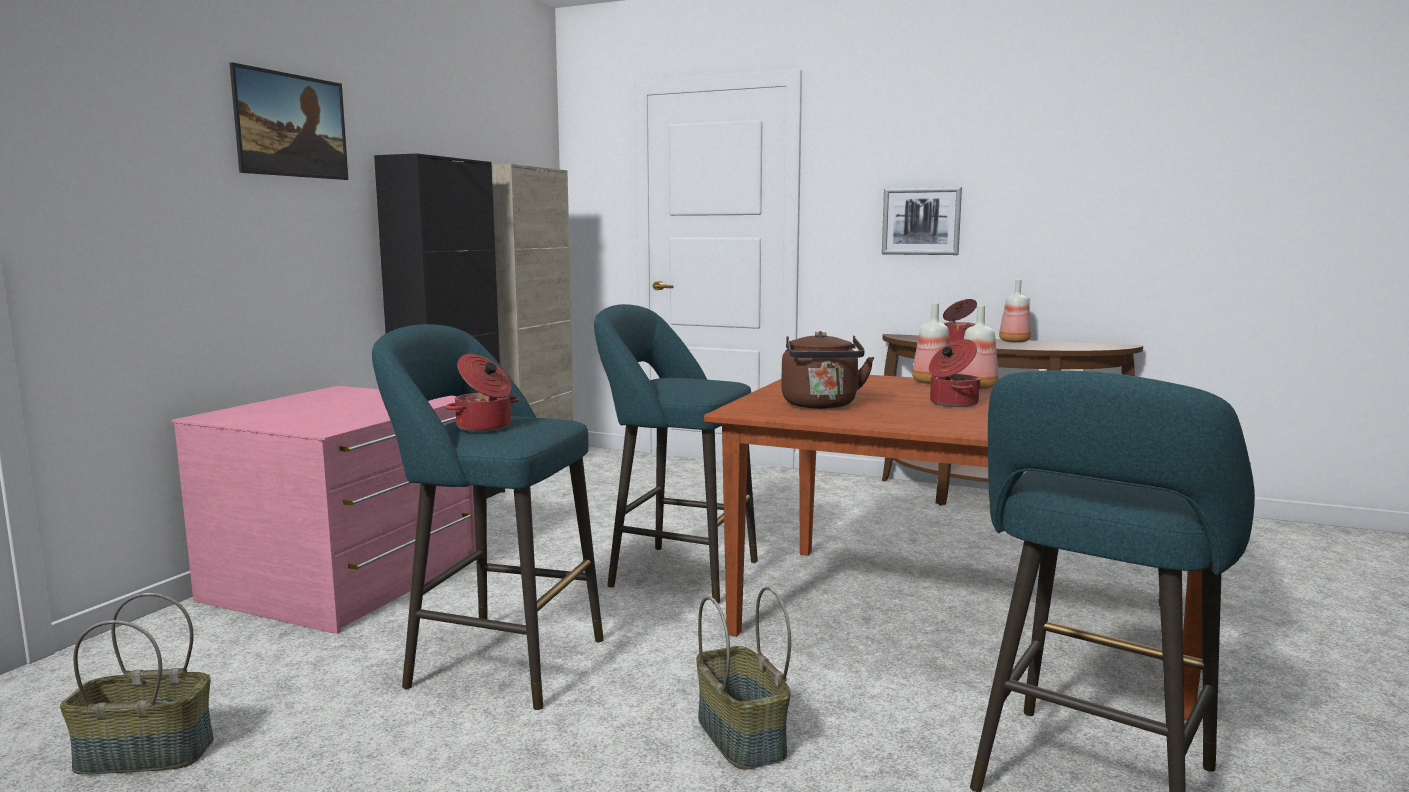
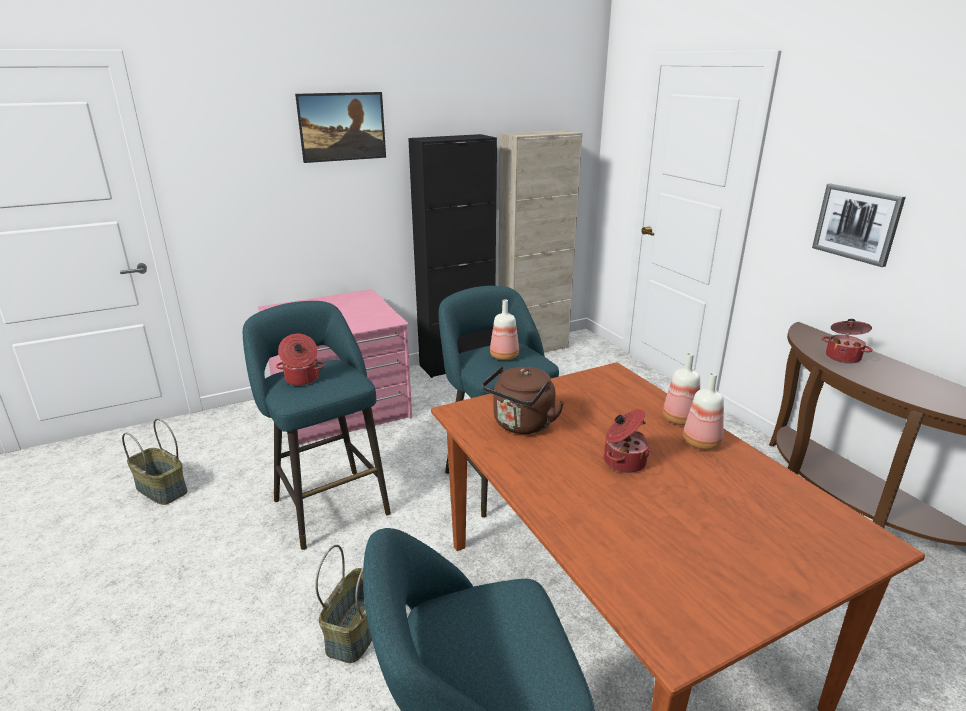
camera: 40 degrees right, 15 degrees up
bottle [999,280,1031,343] -> bottle moved to [490,299,519,360]

